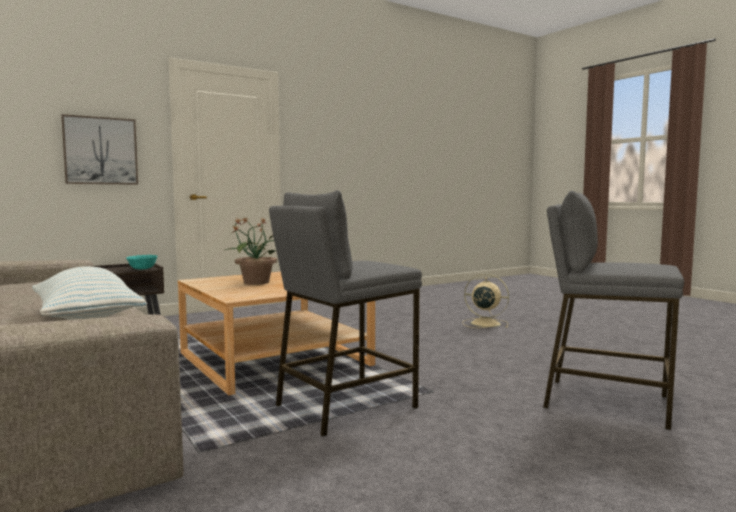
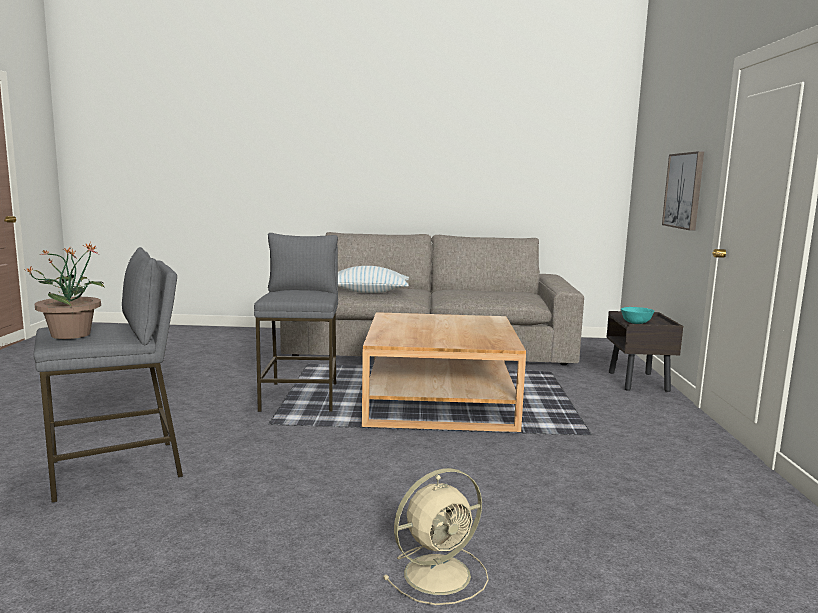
camera: 125 degrees right, 5 degrees up
potted plant [225,217,277,285] -> potted plant moved to [26,243,105,339]

